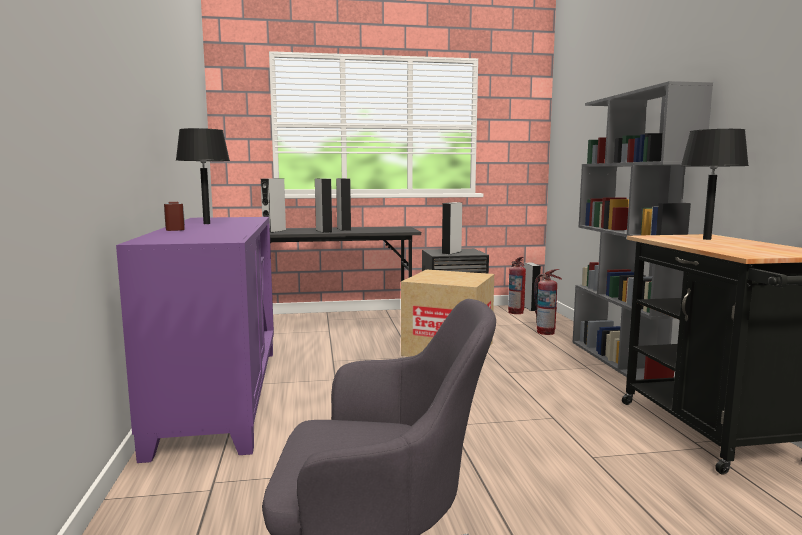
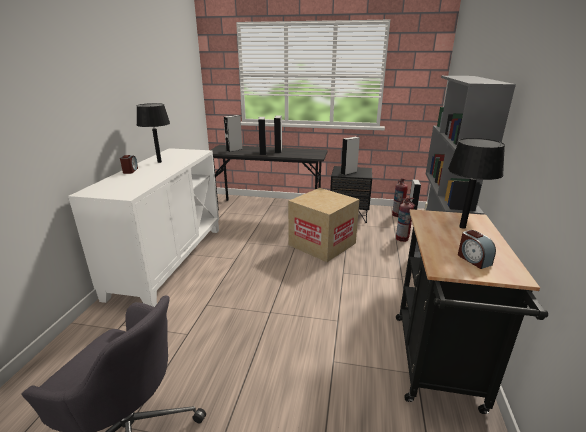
camera: 20 degrees right, 15 degrees up
purple cabinet [116,217,274,463] -> white cabinet [68,148,219,307]
none -> alarm clock [458,230,496,269]

